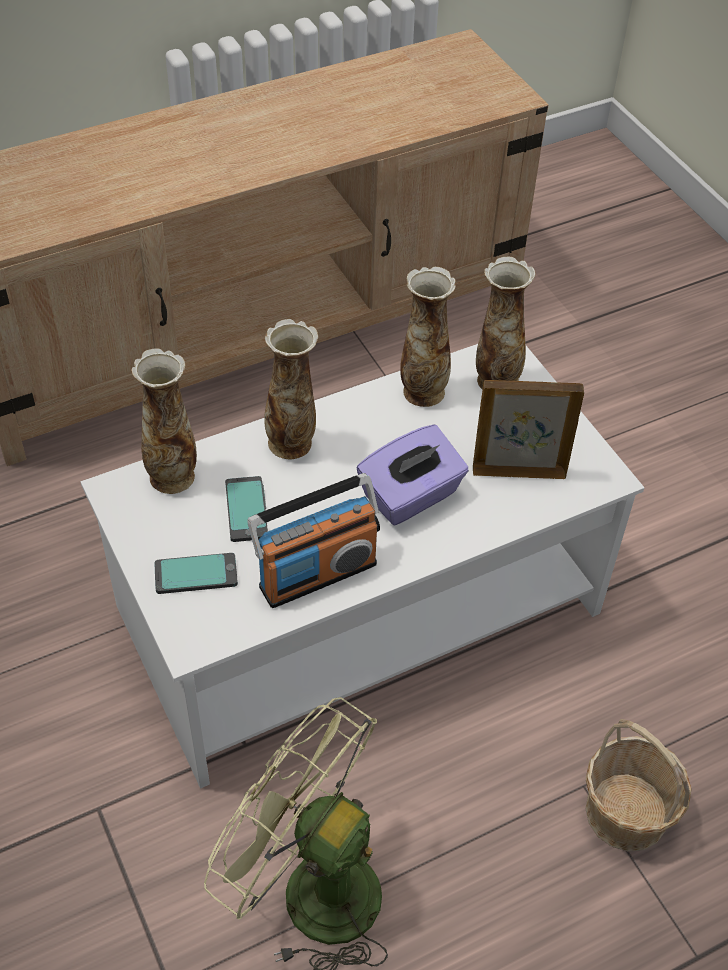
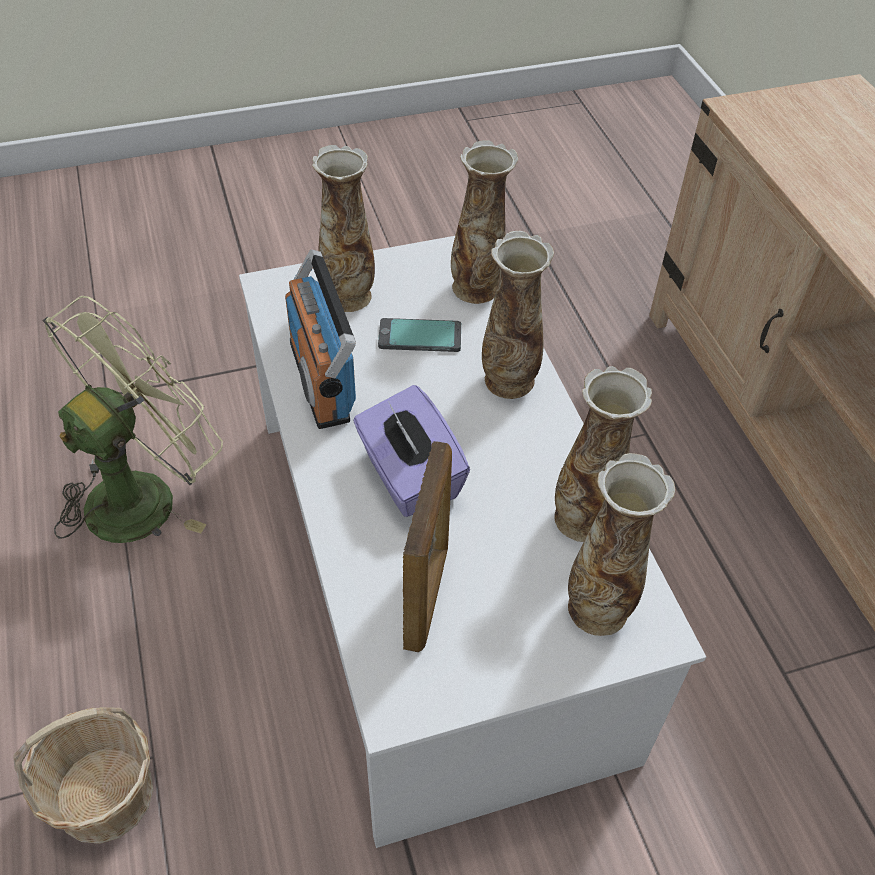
camera: 100 degrees right, 0 degrees up
phone [154,553,238,594] -> vase [312,145,375,312]

